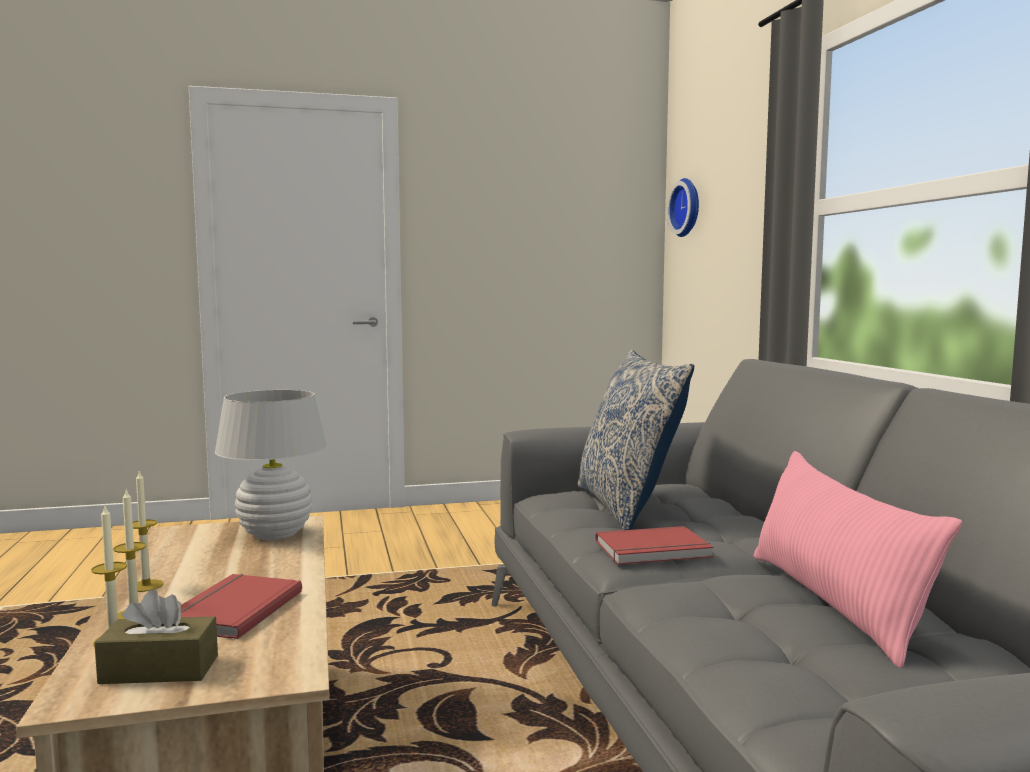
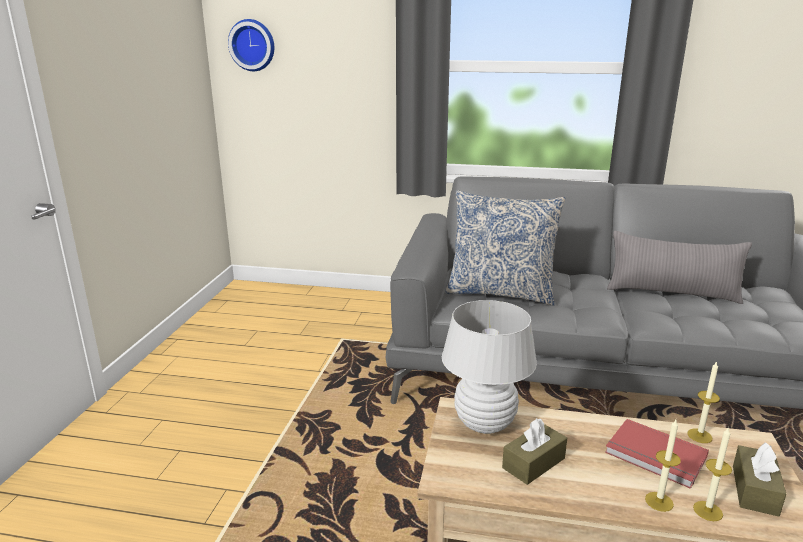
camera: 65 degrees left, 15 degrees up
candle [133,471,163,592] -> candle moved to [688,361,720,443]
red book [595,526,714,565] -> none
pink pillow [754,451,962,668] -> grey pillow [607,231,752,304]
none -> brown tissue box [502,418,567,485]

